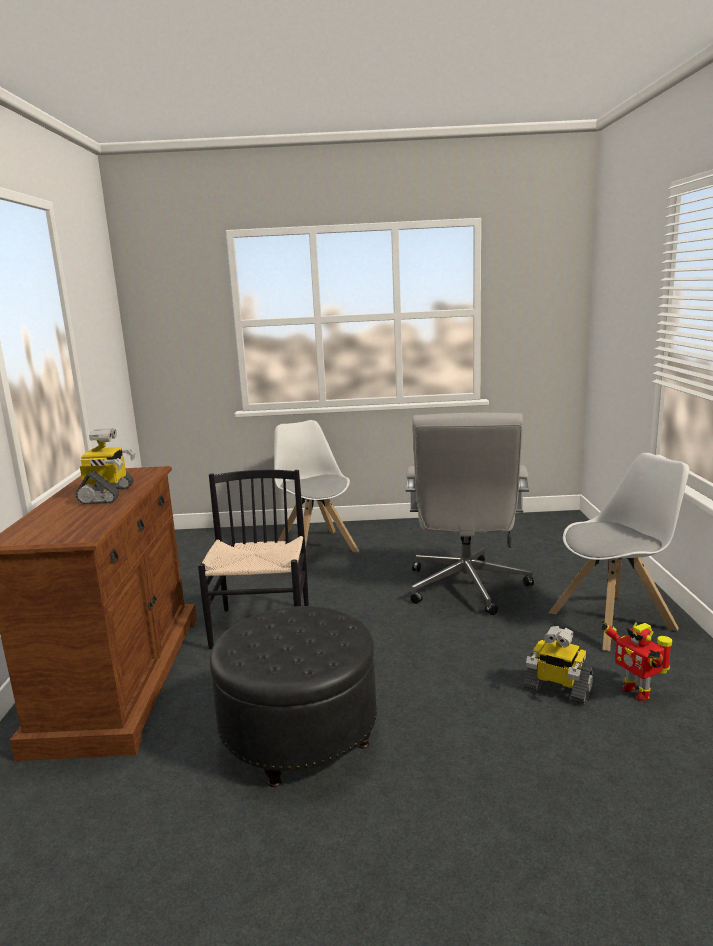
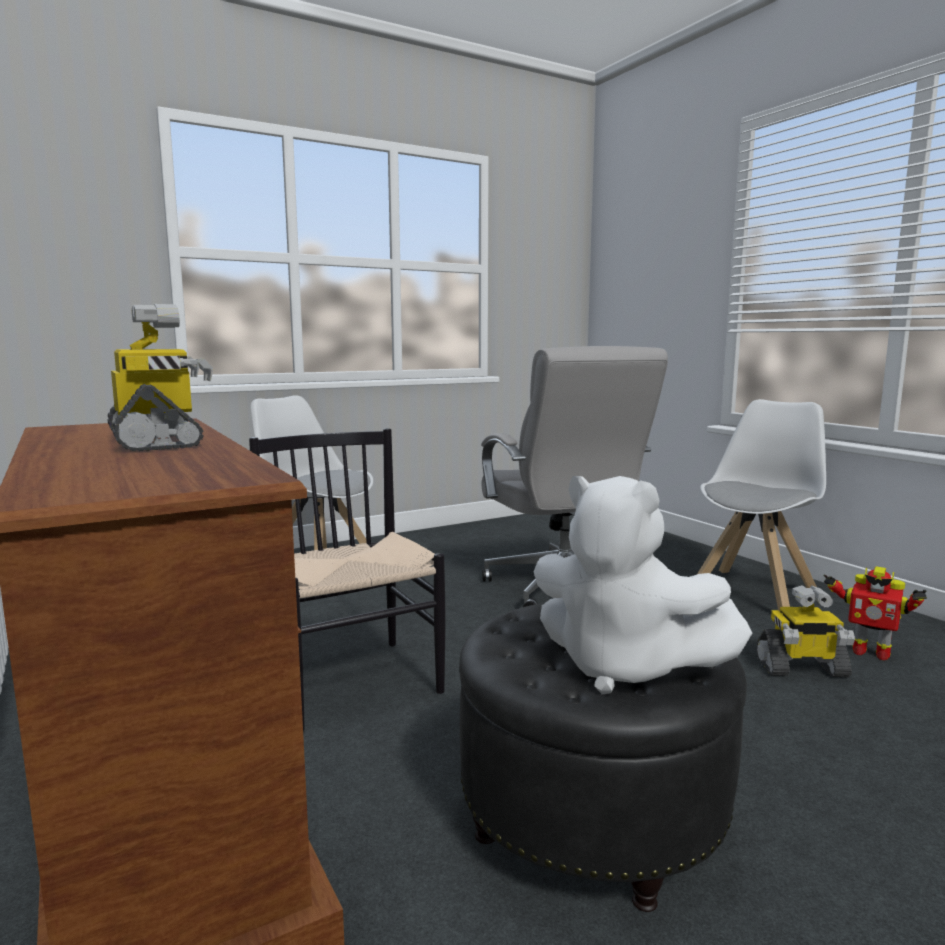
camera: 30 degrees left, 5 degrees down
none -> white plush toy [534,476,753,694]

